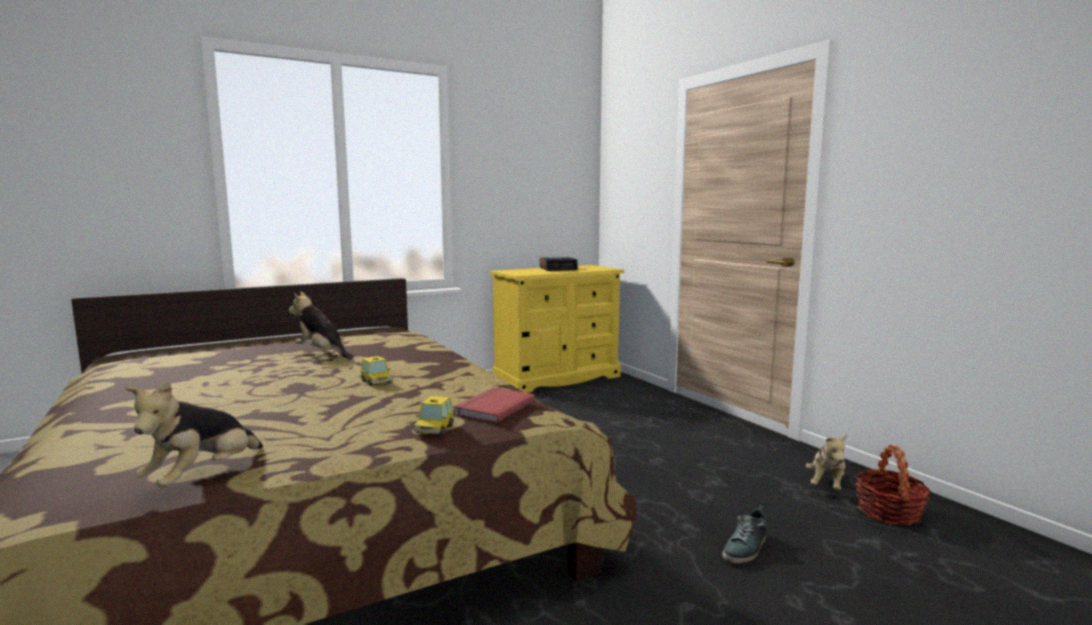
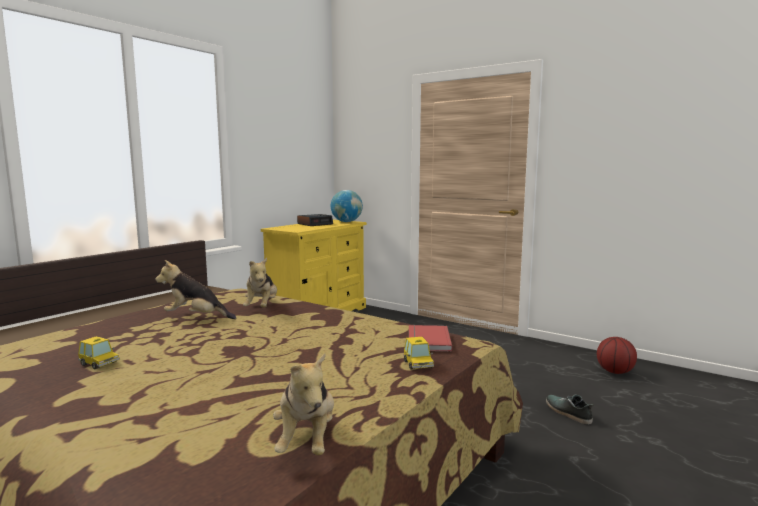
camera: 25 degrees left, 0 degrees up
toy car [360,356,393,386] -> toy car moved to [78,336,119,369]
shoe [722,506,766,564] -> shoe turned 135 degrees clockwise [546,394,594,425]
plush toy [806,434,847,490] -> plush toy moved to [243,258,277,307]
basket [854,445,931,526] -> basketball [597,337,637,374]
none -> globe [331,190,363,222]

